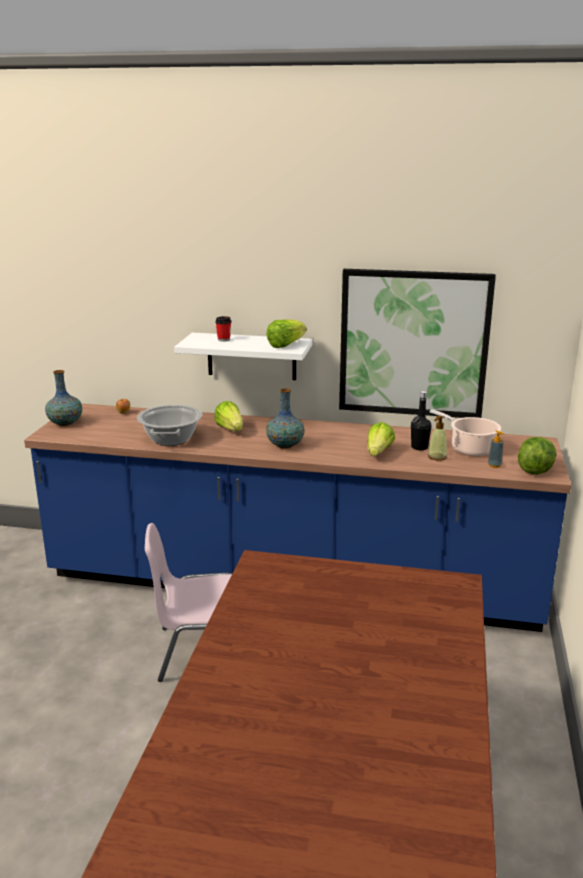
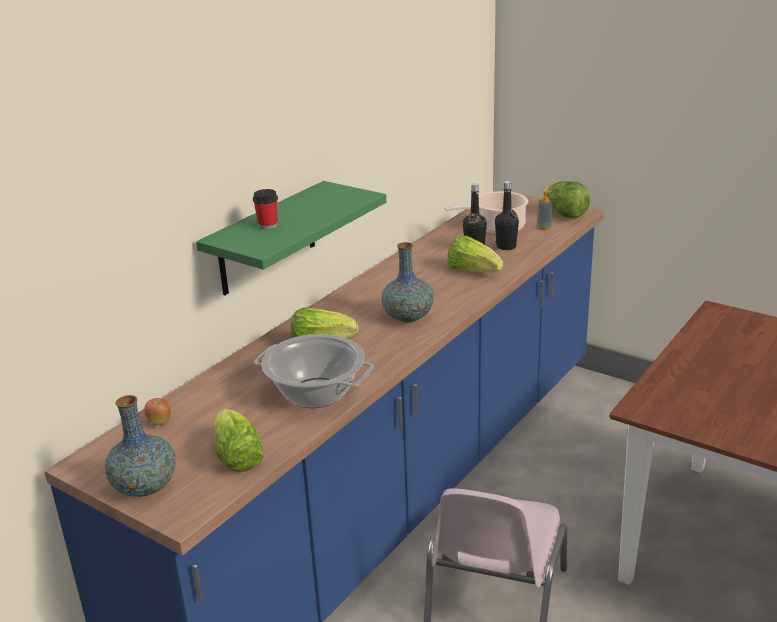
camera: 65 degrees left, 5 degrees up
white shelf [174,332,313,380] -> green shelf [196,181,386,295]
lettuce [266,319,307,348] -> lettuce moved to [214,408,264,472]
picture [339,269,496,418] -> none
soap dispenser [428,415,447,461] -> black bottle [495,181,519,250]

